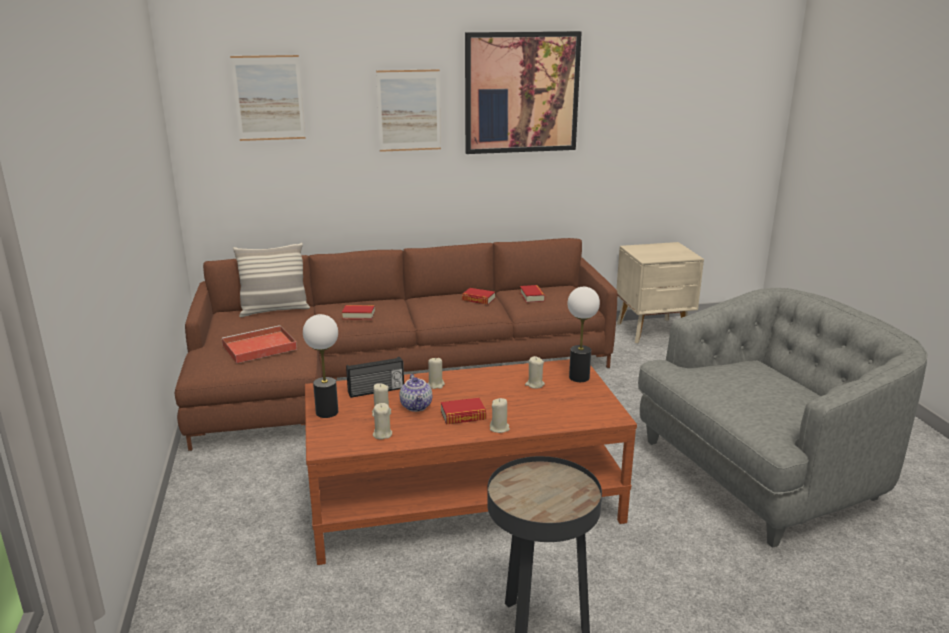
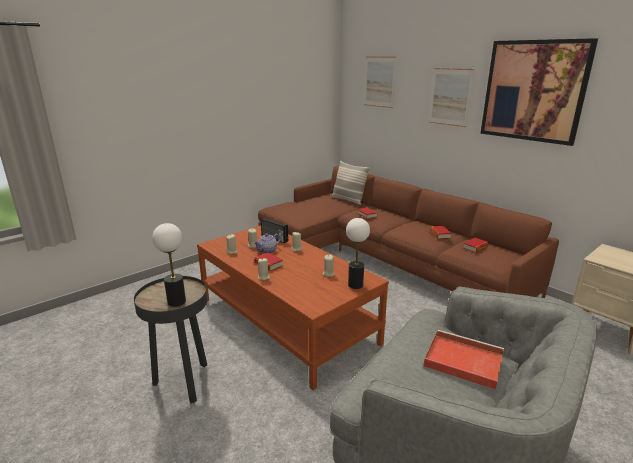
camera: 60 degrees right, 0 degrees up
red tray [222,325,297,363] -> red tray moved to [424,330,504,390]
table lamp [303,314,338,418] -> table lamp moved to [152,223,186,307]

